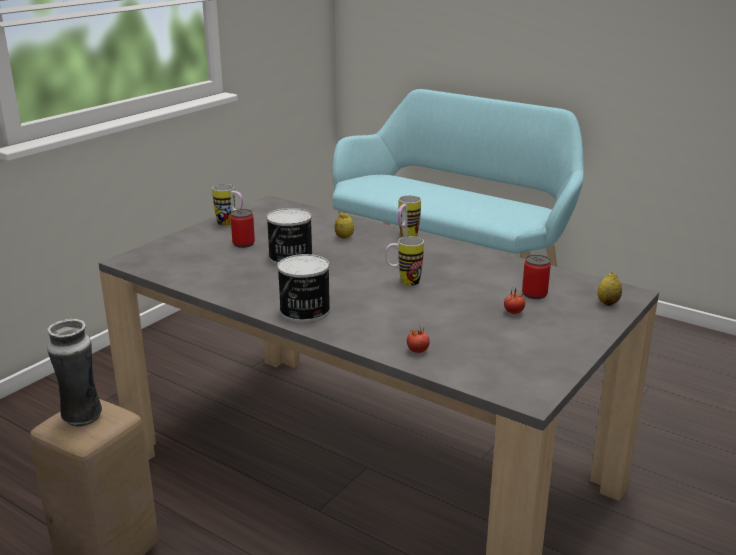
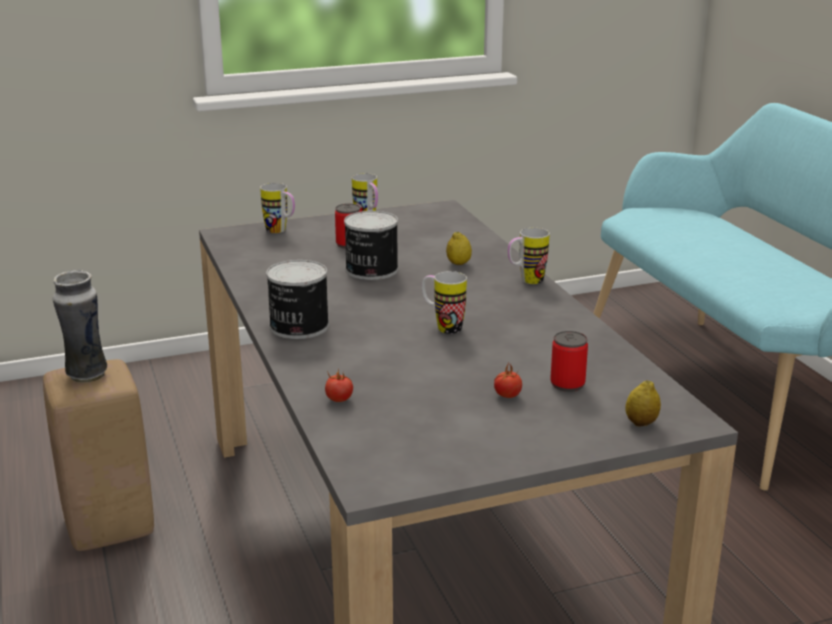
camera: 35 degrees right, 0 degrees up
none -> mug [260,183,295,233]

